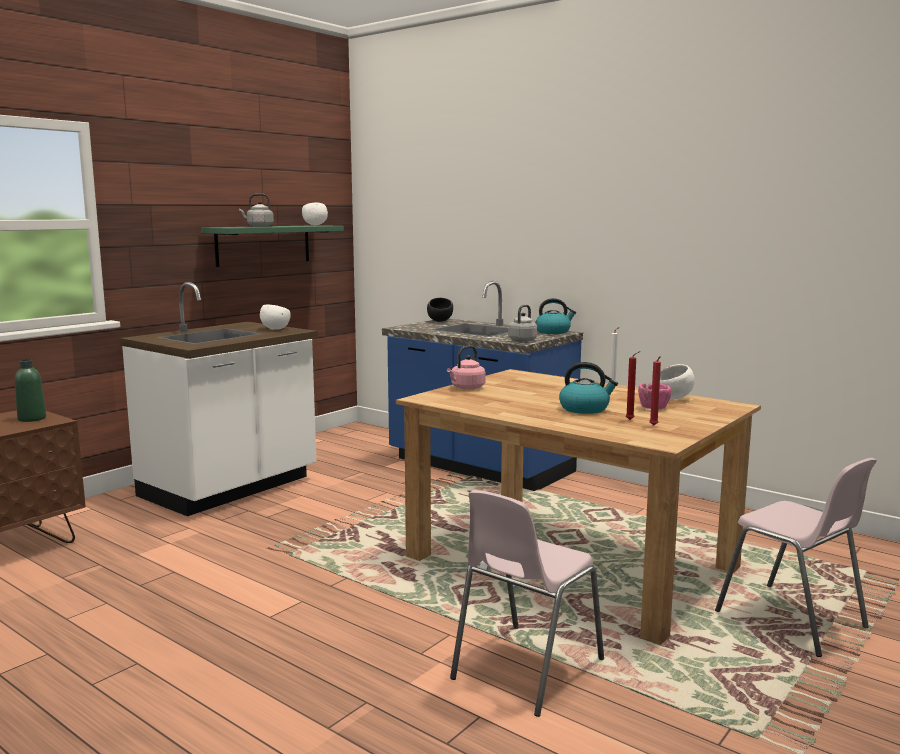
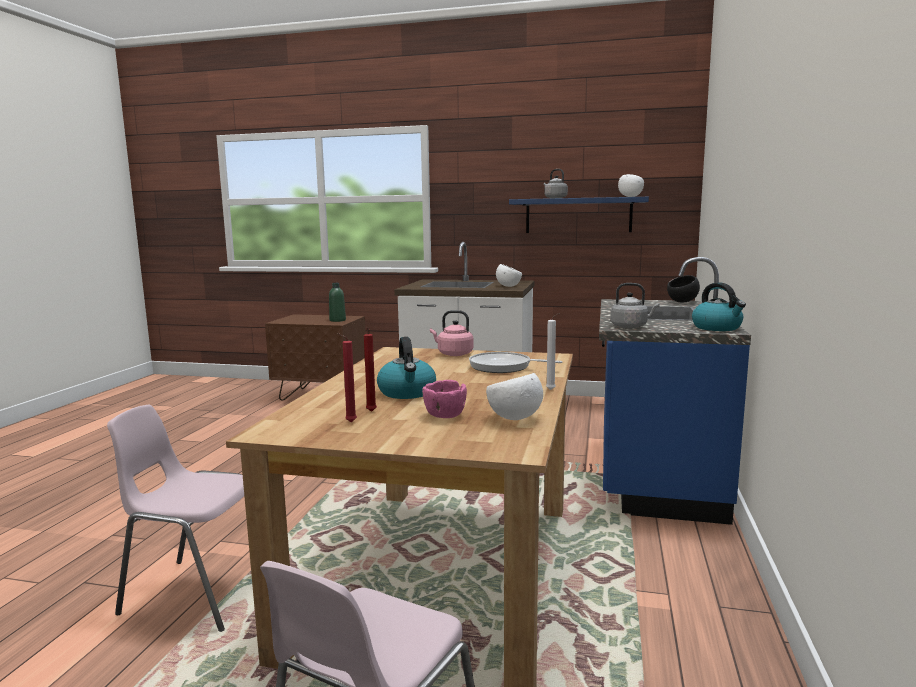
camera: 65 degrees right, 0 degrees up
green shelf [201,225,344,267] -> blue shelf [509,197,649,233]
none -> frying pan [469,352,562,373]

